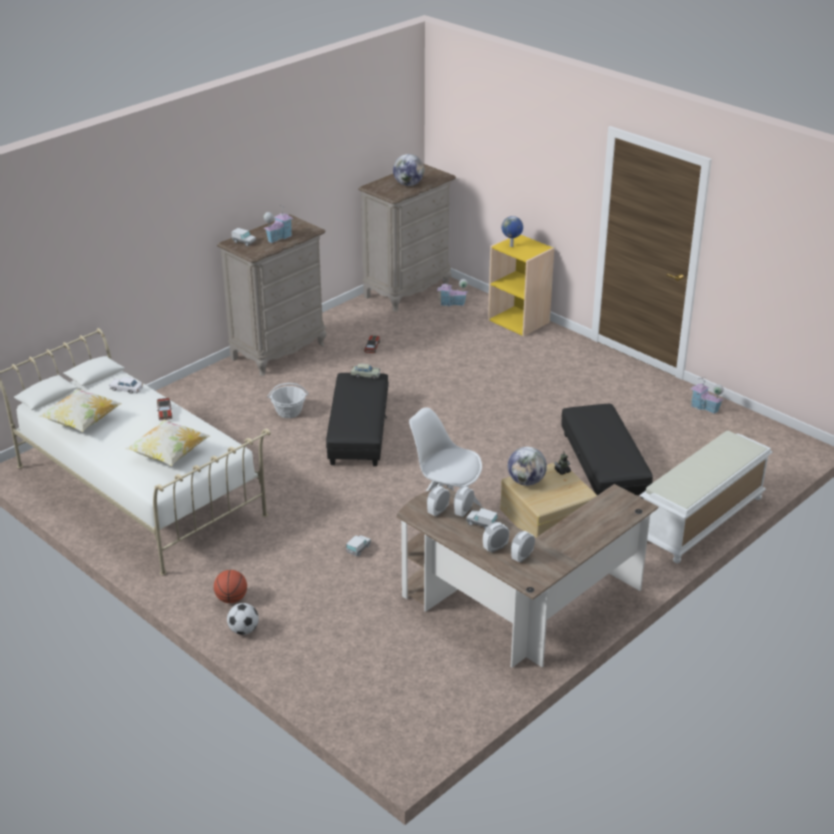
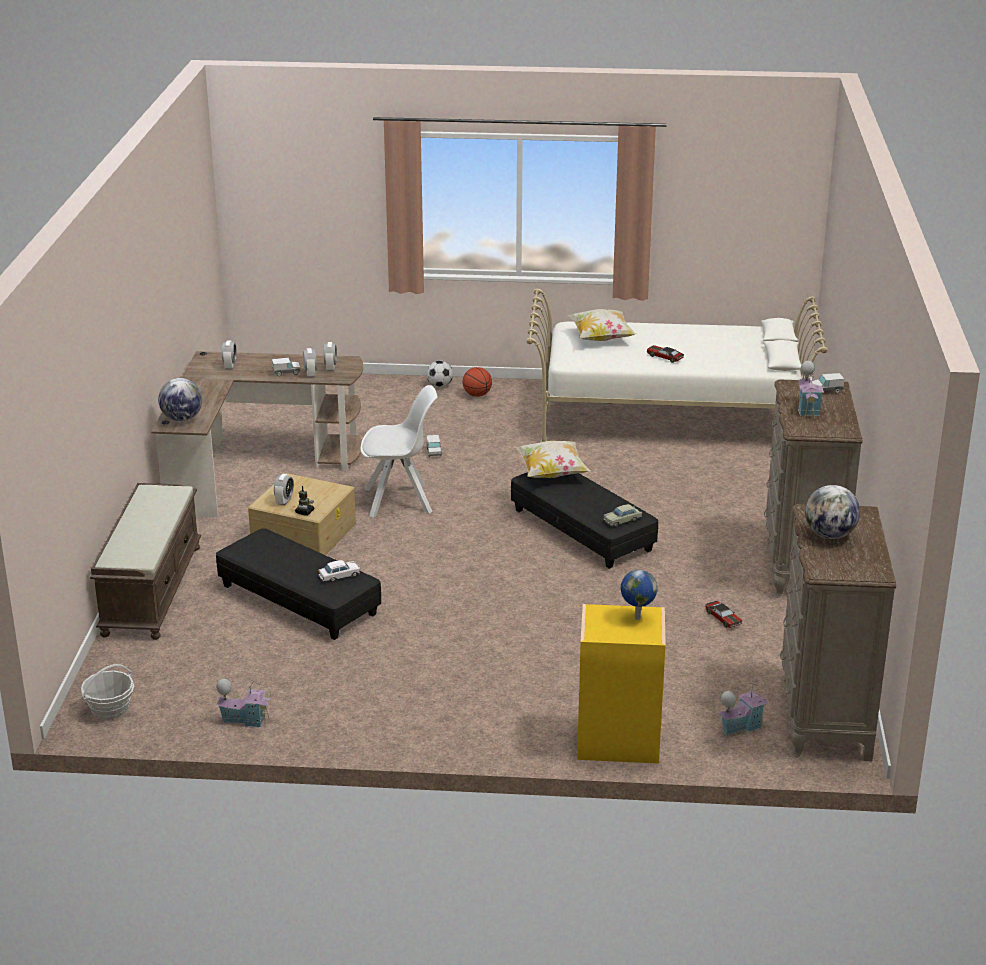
camera: 140 degrees right, 5 degrees down
pillow [38,389,122,432] -> pillow moved to [515,441,591,478]
white toy car [109,377,143,394] -> white toy car moved to [318,560,360,582]
basket [267,383,308,418] -> basket moved to [81,664,134,720]
alarm clock [483,522,509,553] -> alarm clock moved to [274,474,294,505]
globe [508,447,547,486] -> globe moved to [158,378,202,421]
white bench [640,431,772,563] -> brown bench [90,483,201,640]

